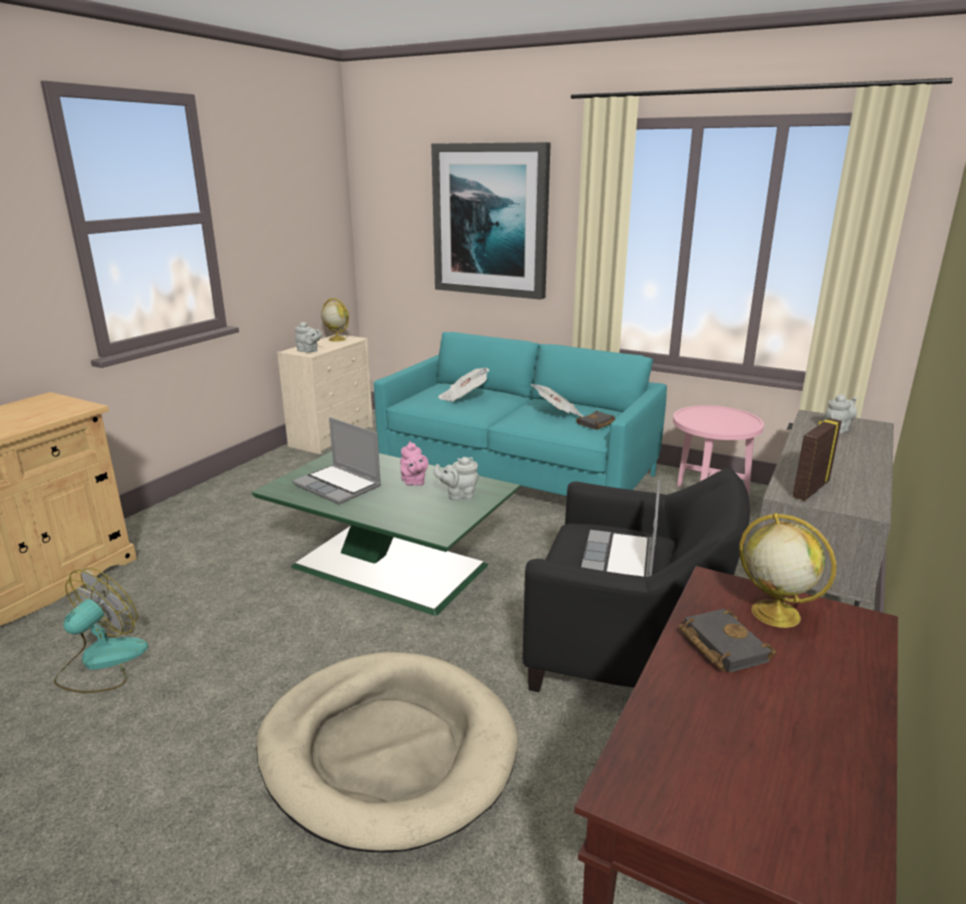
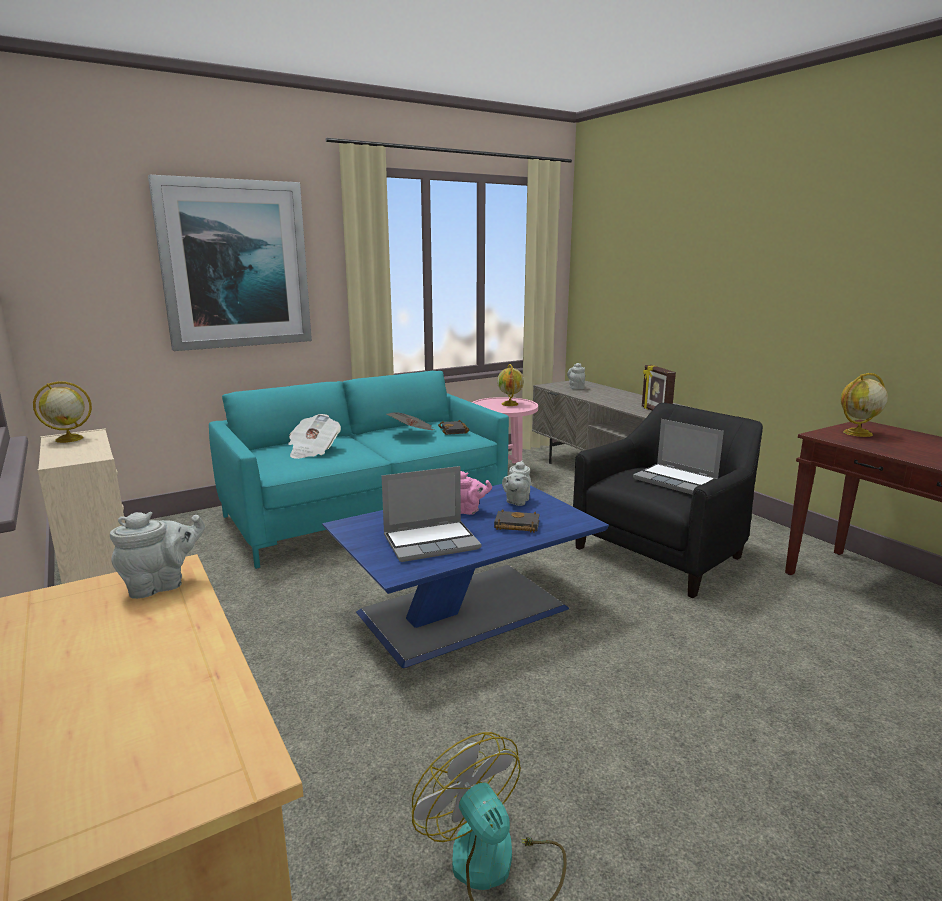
camera: 60 degrees left, 5 degrees down
green coffee table [251,451,520,616] -> blue coffee table [322,484,609,668]
beige dog bed [256,652,518,853] -> none
grey teapot [295,322,322,353] -> grey teapot moved to [110,512,205,599]
black book [678,609,776,673] -> black book moved to [494,509,540,533]
none -> globe [497,364,524,406]

